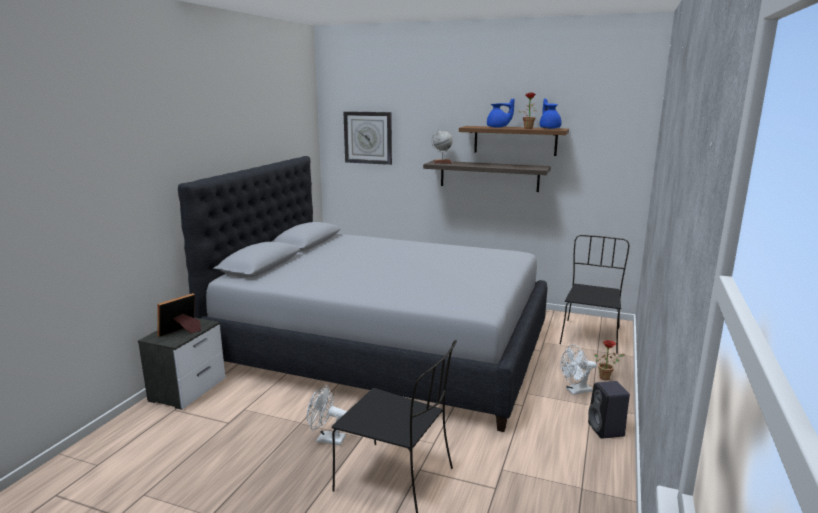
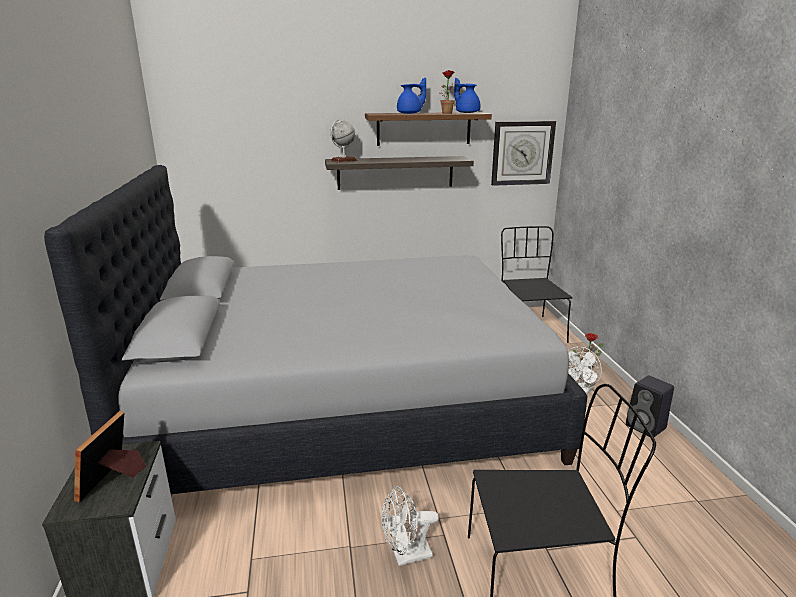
camera: 30 degrees left, 5 degrees up
wall clock [343,111,392,165] -> wall clock moved to [491,121,556,186]

